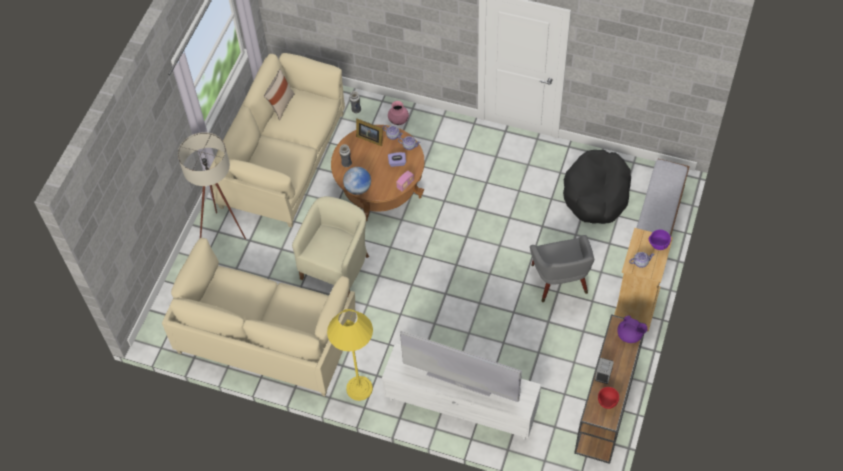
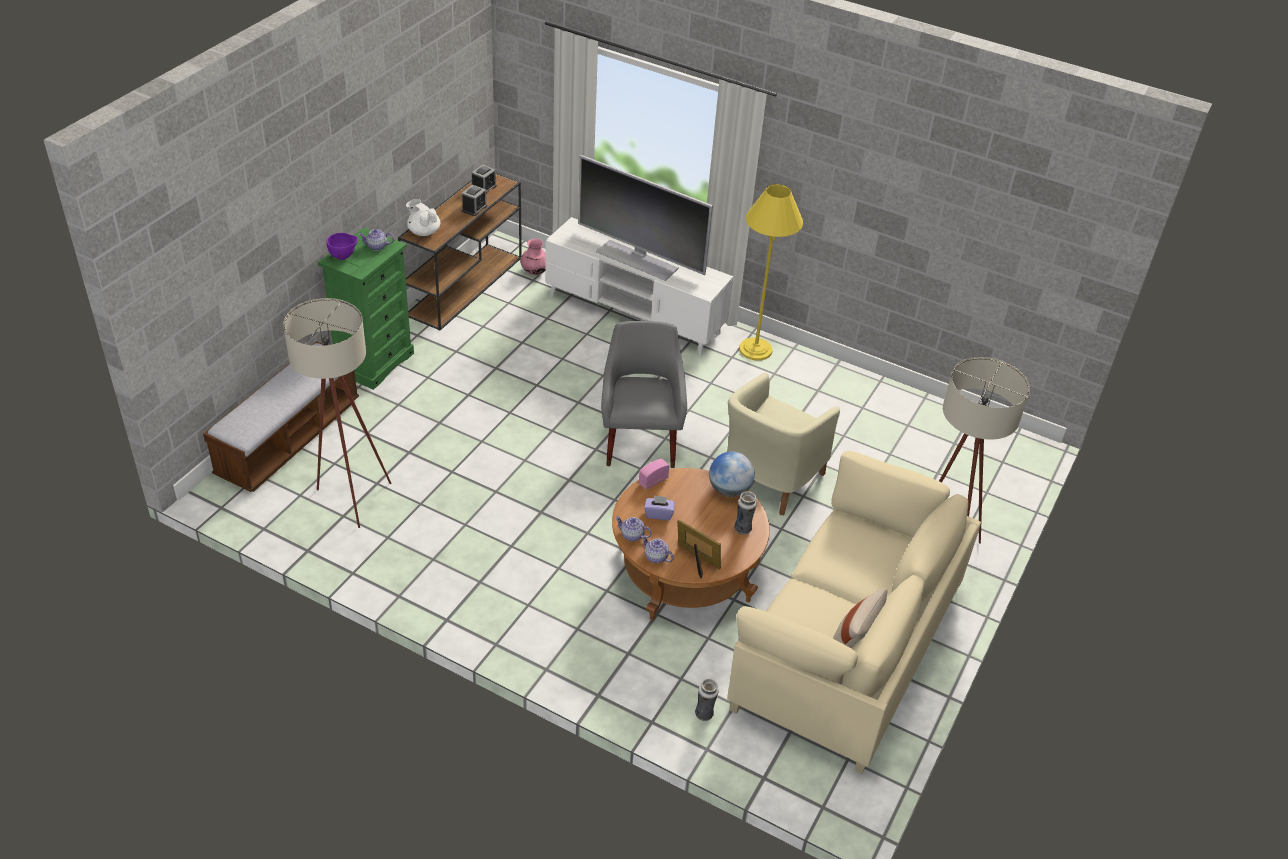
camera: 175 degrees left, 15 degrees down
beige sofa [162,238,356,396] -> none
pink vase [388,101,409,125] -> pink vase moved to [520,239,545,275]
grey armchair [530,235,594,302] -> grey armchair moved to [601,321,687,468]
black dog bed [563,150,631,224] -> beige floor lamp [283,298,391,528]
red bowl [598,387,619,409] -> alarm clock [471,165,497,194]
beige dresser [614,228,673,332] -> green dresser [318,228,414,390]
purple teapot [617,316,648,343] -> white teapot [406,199,440,236]

